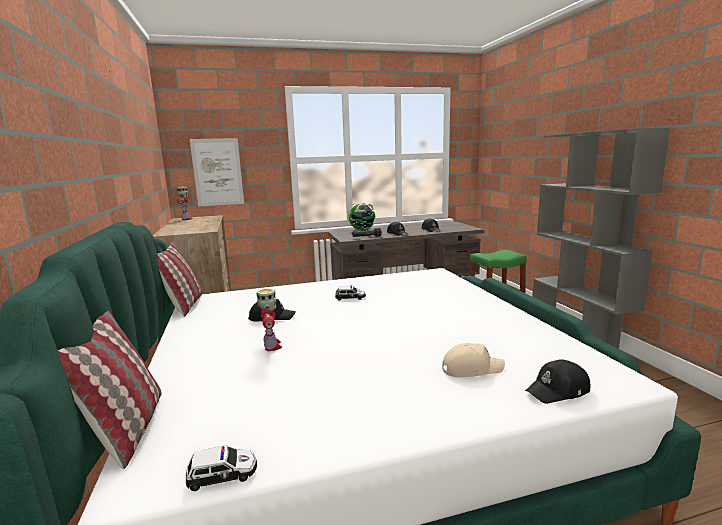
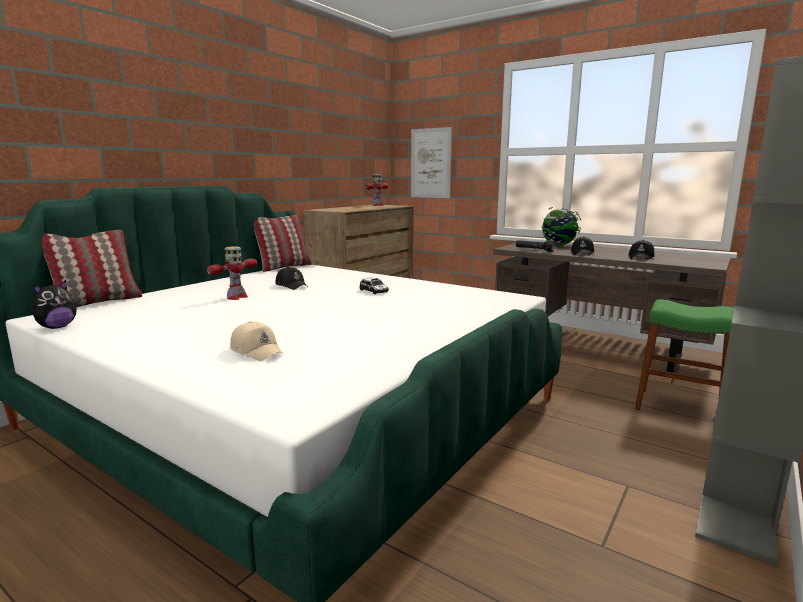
camera: 50 degrees right, 0 degrees up
toy car [186,445,257,491] -> plush toy [32,280,77,329]
black cap [525,359,590,404] -> none

